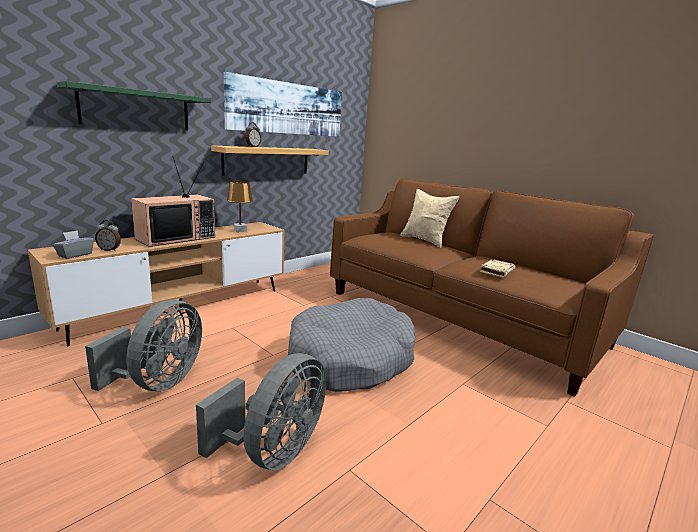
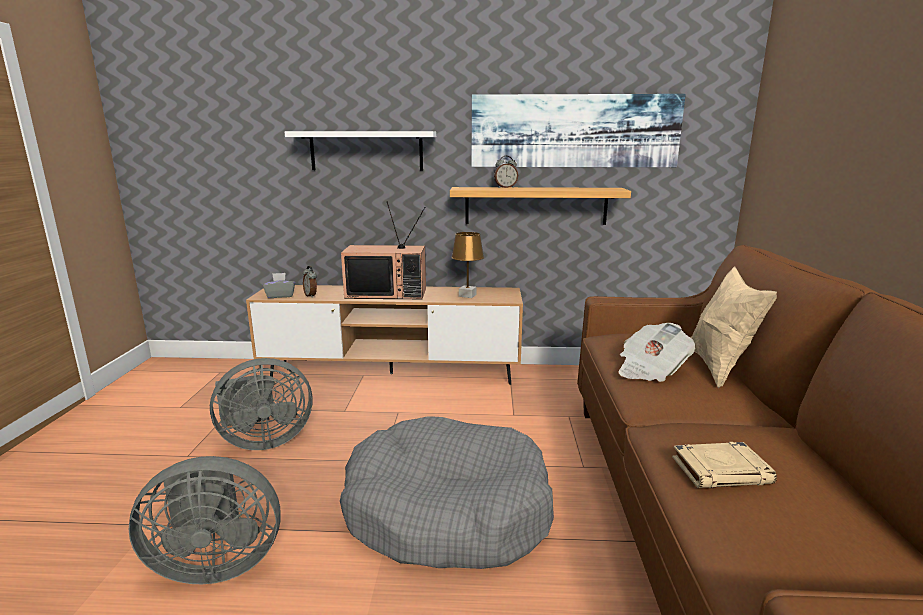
camera: 50 degrees right, 0 degrees up
green shelf [57,81,211,130] -> white shelf [285,131,436,170]
none -> newspaper [619,323,695,382]

